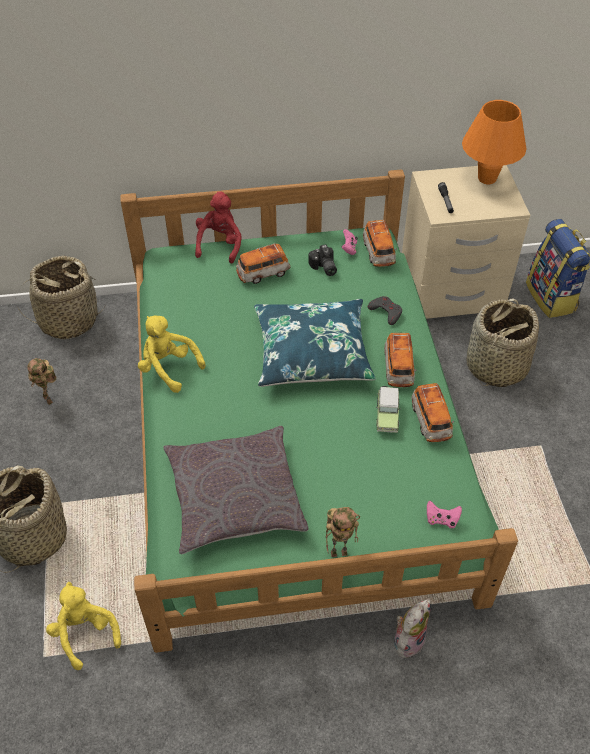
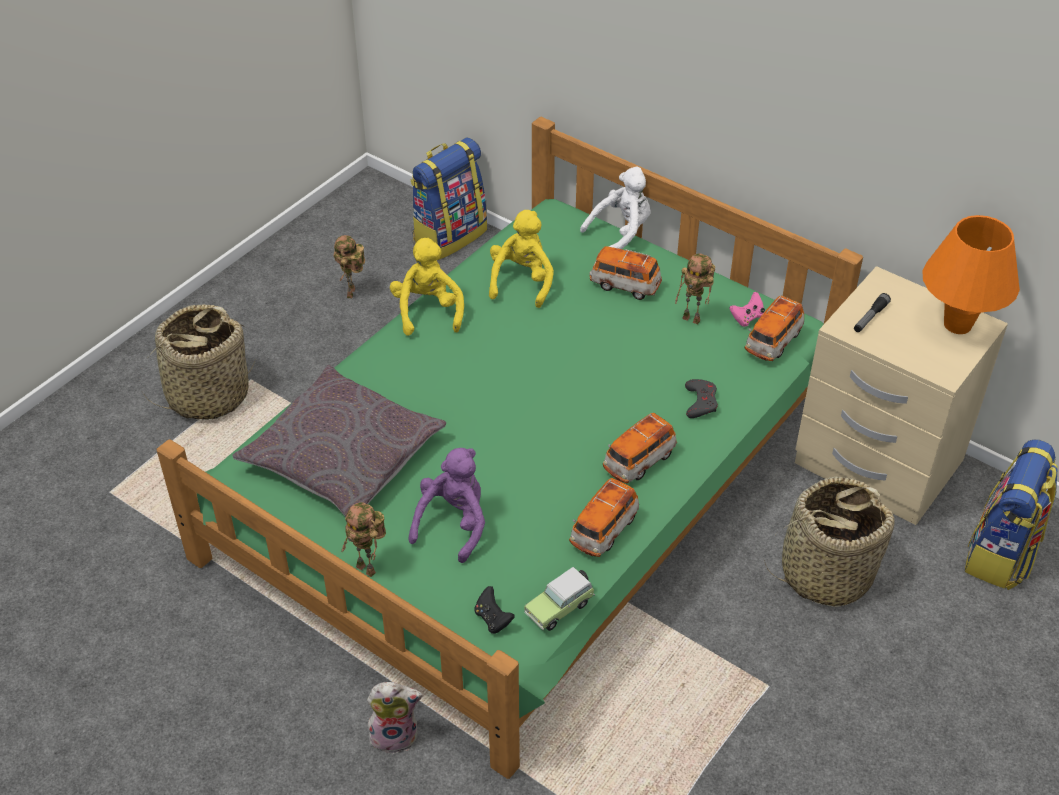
camera: 45 degrees right, 5 degrees down
basket [18,256,105,340] -> backpack [410,137,487,260]
yellow plush toy [46,582,121,670] -> yellow plush toy moved to [489,210,554,308]
red plush toy [195,192,242,263] -> white plush toy [580,166,651,249]
blue pillow [254,299,376,387] -> none
camera [308,244,337,276] -> toy robot [675,253,715,324]
toy car [376,386,401,433] -> toy car moved to [524,567,595,631]
pink game controller [427,501,462,528] -> black game controller [474,586,515,634]
none -> purple plush toy [409,448,485,563]

